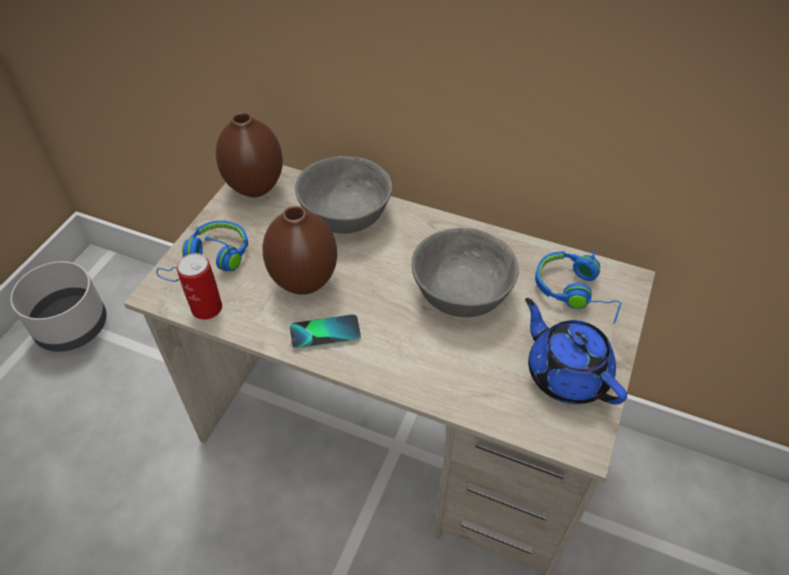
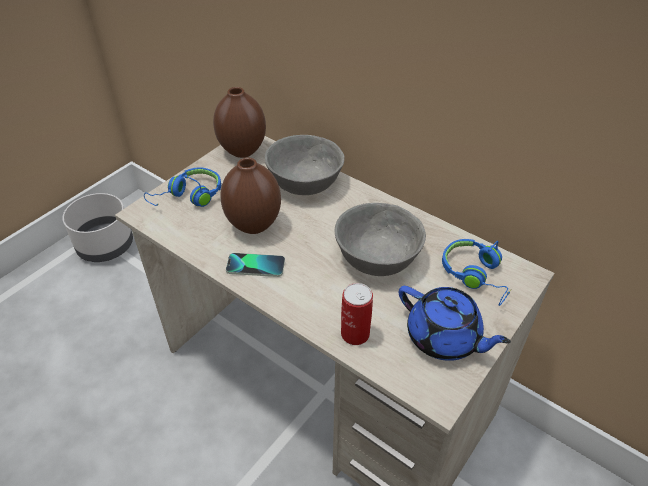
camera: 15 degrees right, 5 degrees down
can [177,253,222,320] -> can moved to [341,283,373,345]
blue teapot [525,298,627,404] -> blue teapot turned 150 degrees clockwise [399,286,511,361]

